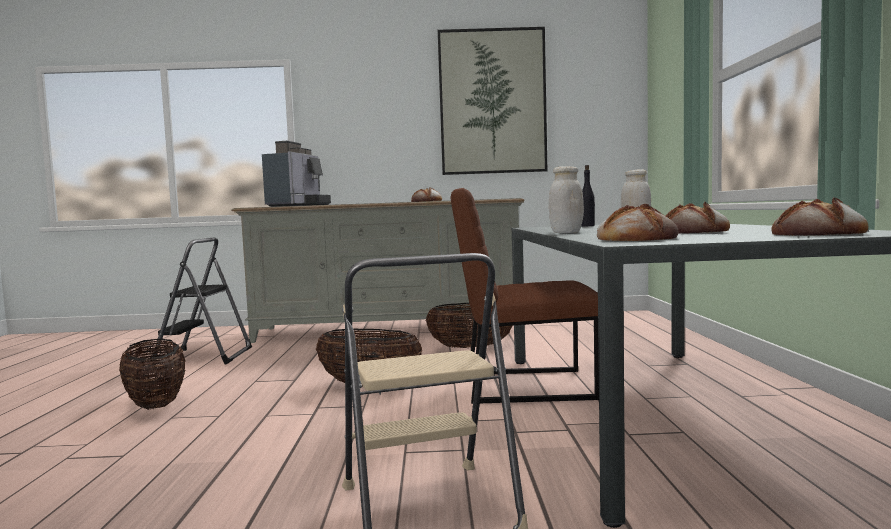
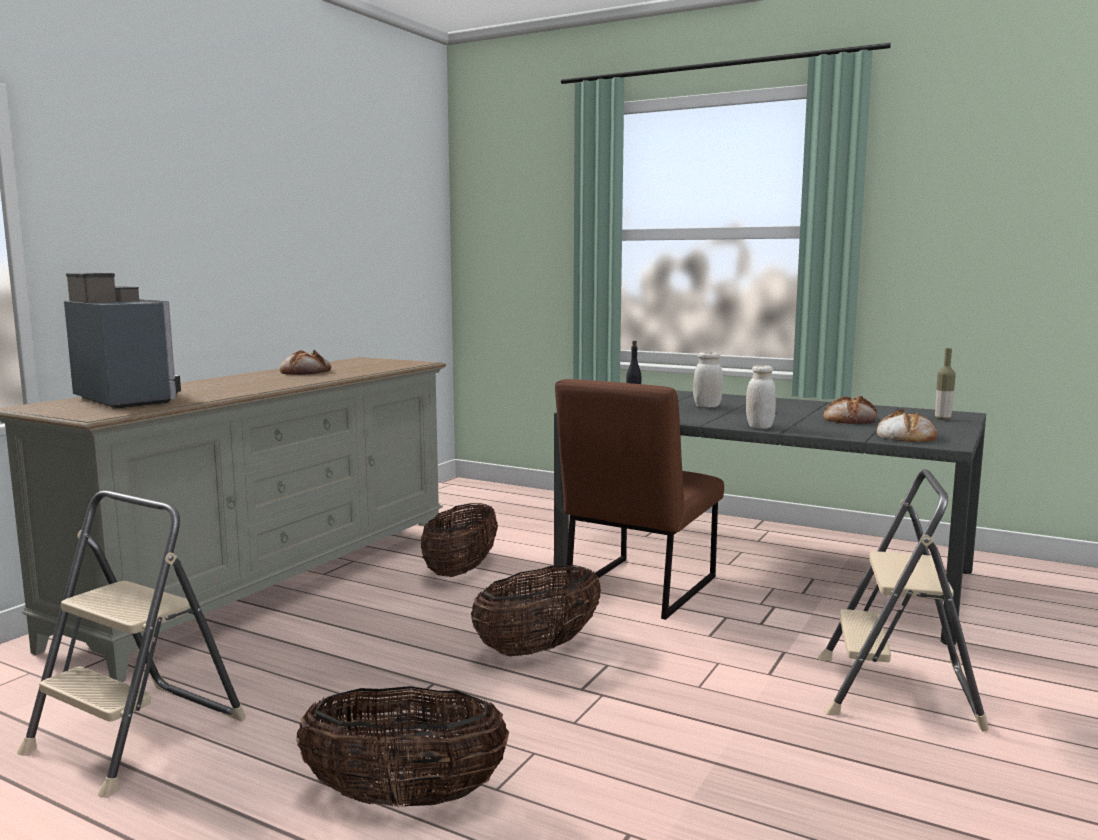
camera: 60 degrees left, 5 degrees up
black step ladder [148,238,252,366] -> beige step ladder [17,491,246,797]
picture [438,27,548,175] -> none
bread [771,197,869,236] -> bottle [935,348,956,420]

